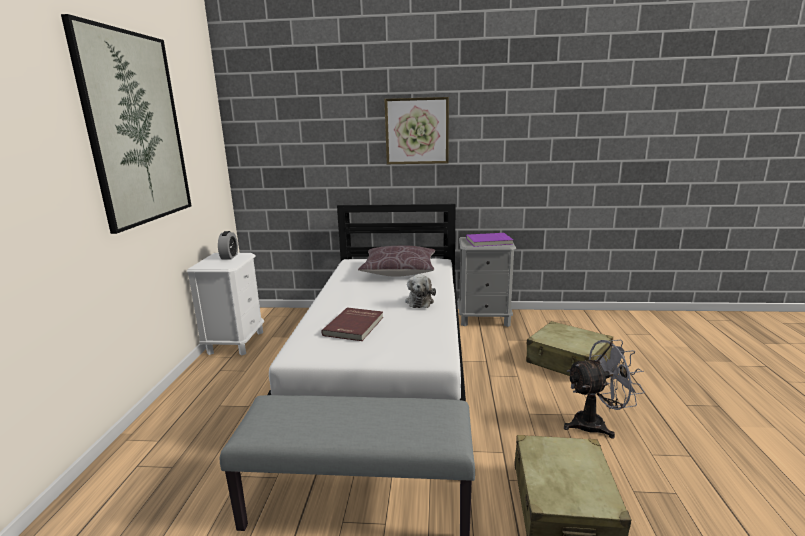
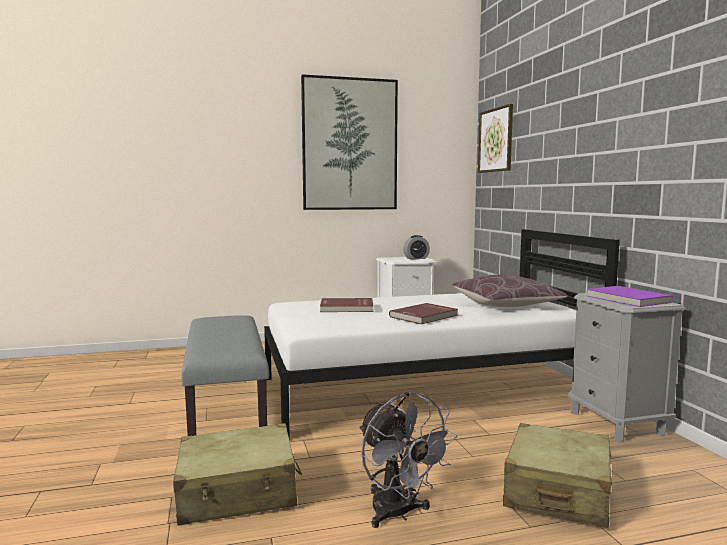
camera: 70 degrees right, 10 degrees down
picture [384,97,449,164] -> picture moved to [478,104,513,173]
plush toy [405,274,436,308] -> red book [389,303,458,324]

